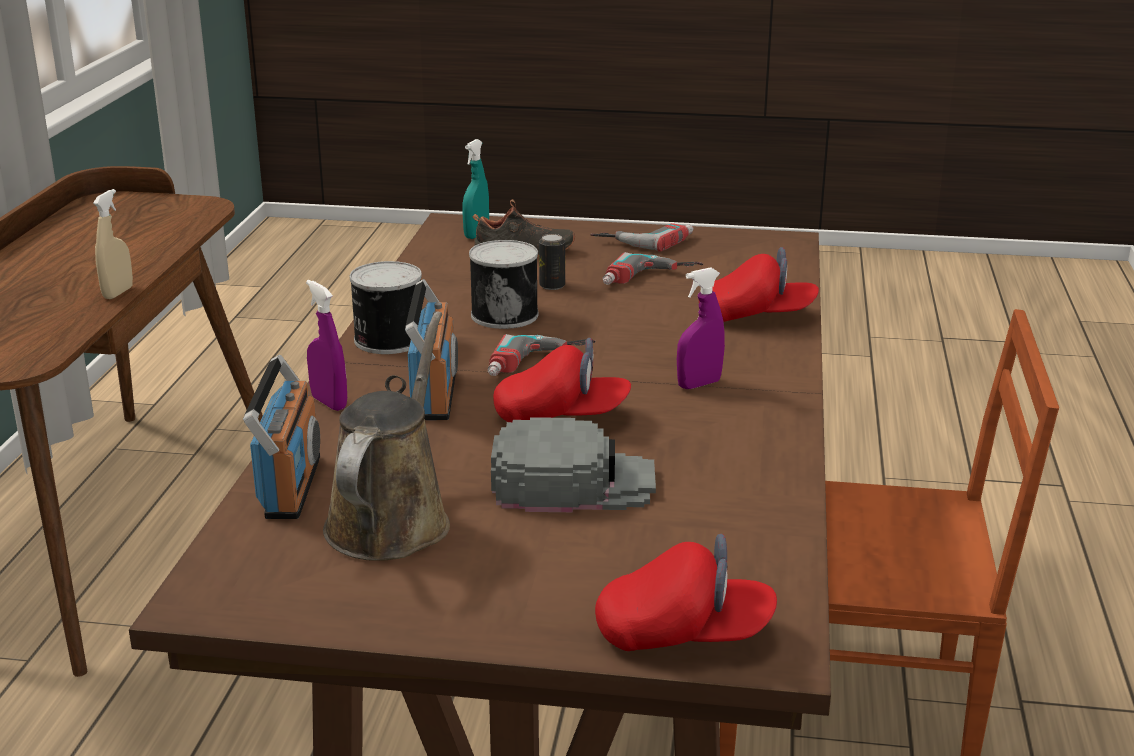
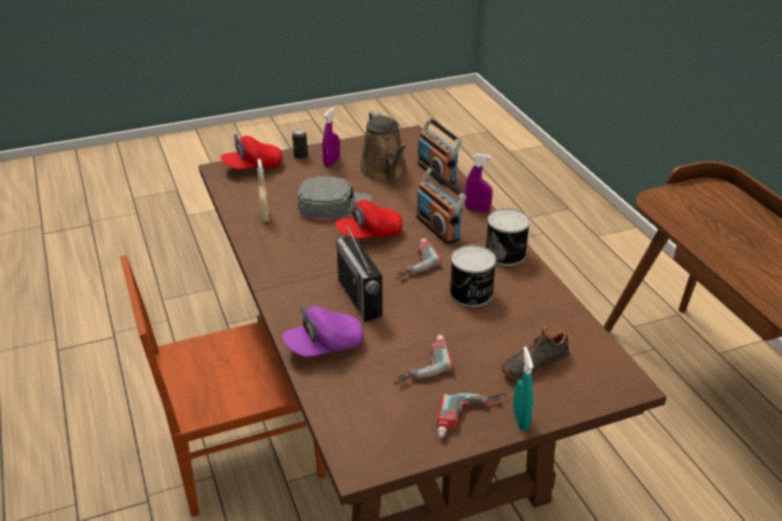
camera: 150 degrees right, 10 degrees up
beige spray bottle [93,189,133,299] -> beige spray bottle moved to [257,159,270,222]
turquoise spray bottle [463,139,489,239] -> turquoise spray bottle moved to [513,347,534,431]
grey cap [491,417,656,512] -> grey cap turned 150 degrees counterclockwise [298,177,372,220]
can [539,234,565,290] -> can moved to [292,129,308,159]
purple spray bottle [677,267,725,389] -> purple spray bottle moved to [322,107,340,167]
red cap [699,247,819,322] -> purple cap [283,306,364,357]
none -> radio [336,222,383,322]

